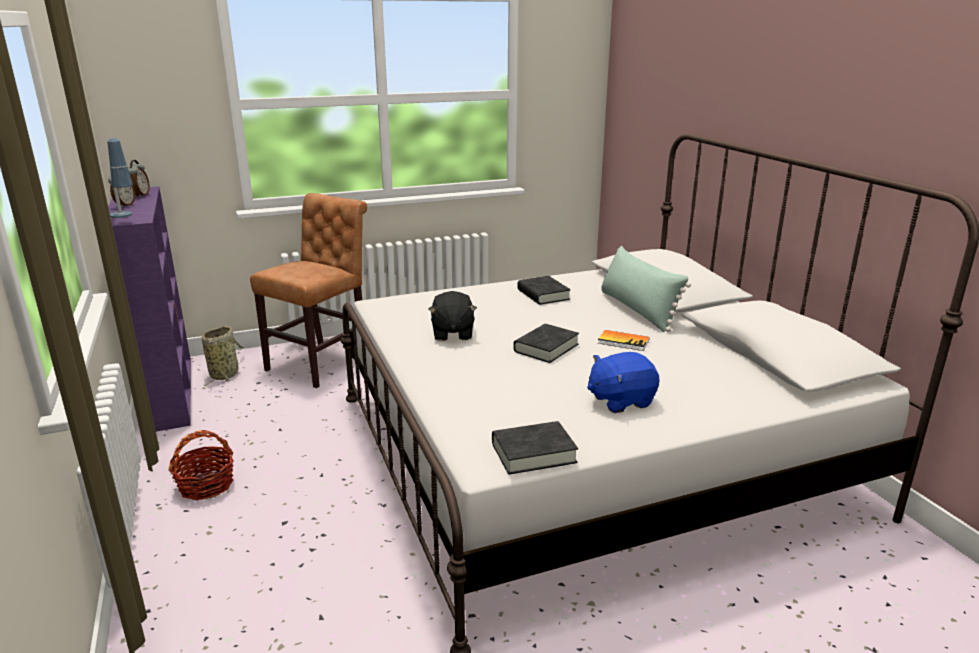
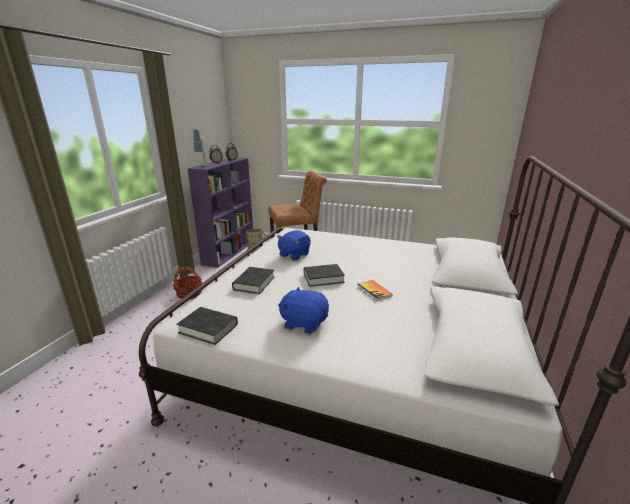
camera: 40 degrees right, 0 degrees up
black plush toy [428,291,477,341] -> blue plush toy [277,230,311,260]
black book [517,276,571,305] -> black book moved to [232,267,274,294]
green pillow [601,246,691,332] -> none

